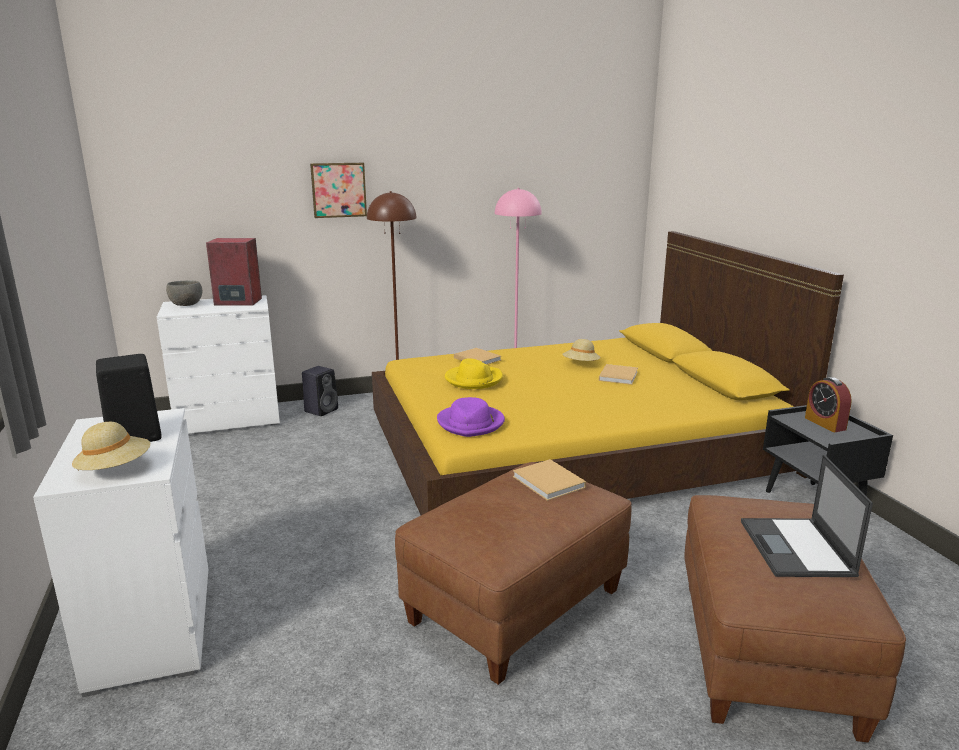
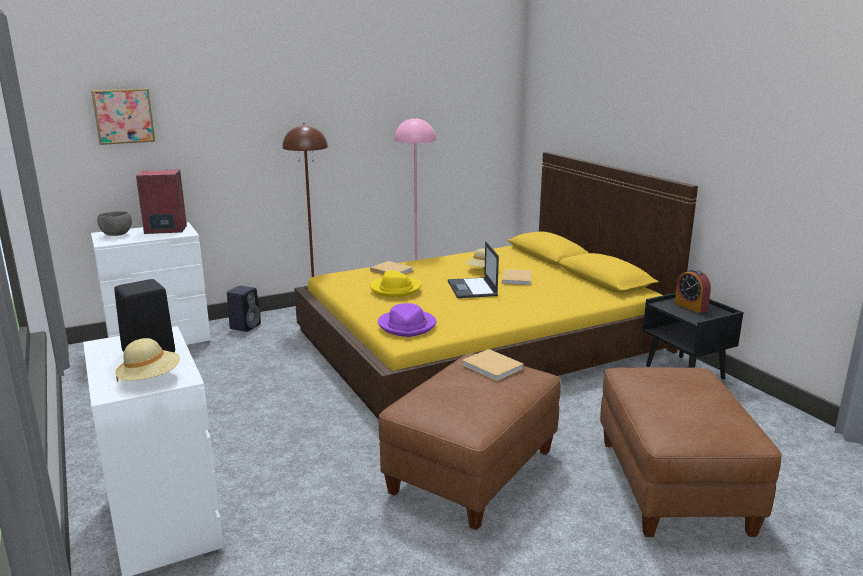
camera: 10 degrees left, 0 degrees up
picture [310,163,367,218] -> picture moved to [91,88,155,145]
laptop [741,455,873,577] -> laptop moved to [448,241,499,298]

